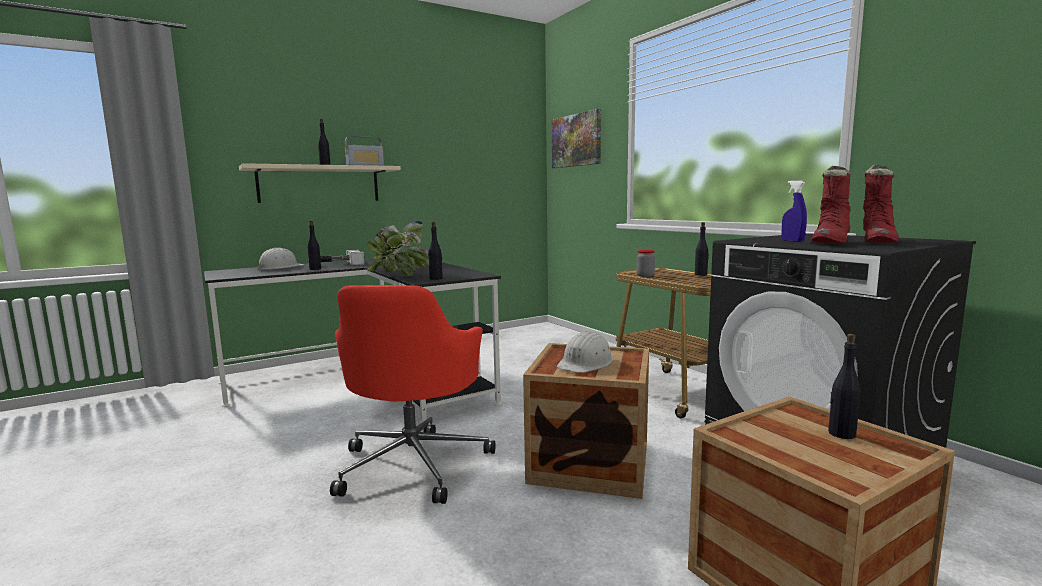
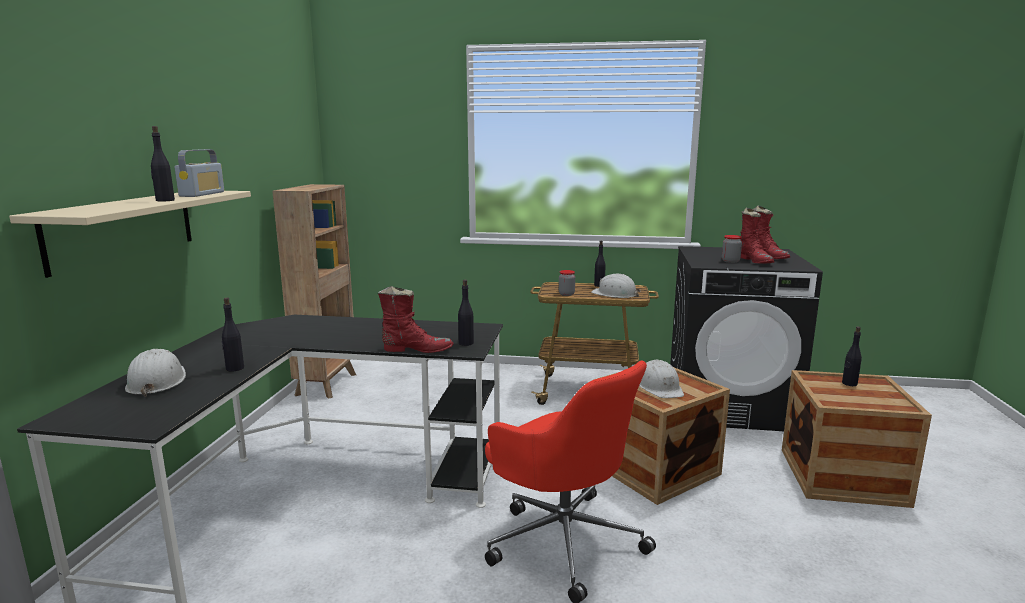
camera: 50 degrees left, 5 degrees up
hammer [307,250,364,265] -> none
potted plant [367,221,429,276] -> red boot [378,286,454,353]
picture [552,109,601,168] -> none
blue spray bottle [782,180,807,242] -> jar [722,235,742,263]
none -> brown bookcase [272,184,356,399]
none -> white hard hat [591,274,641,298]

